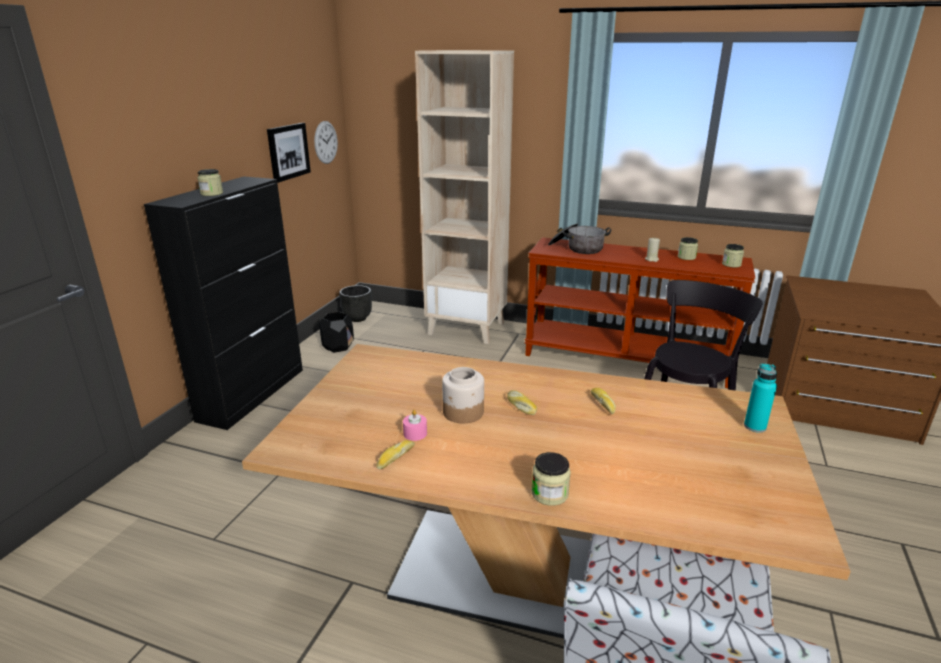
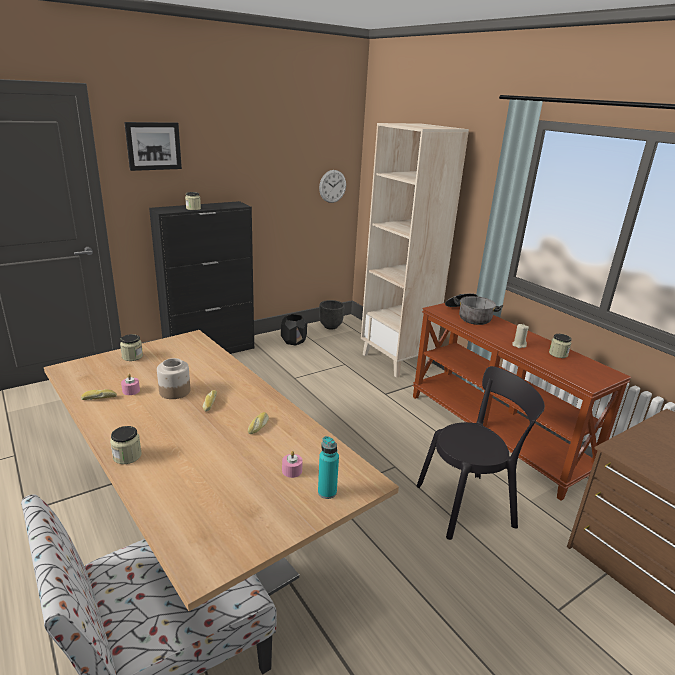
camera: 35 degrees right, 0 degrees up
picture [267,123,311,183] -> picture moved to [124,122,182,171]
jar [722,244,744,268] -> jar moved to [120,334,143,361]
none -> pink candle [282,451,303,478]

